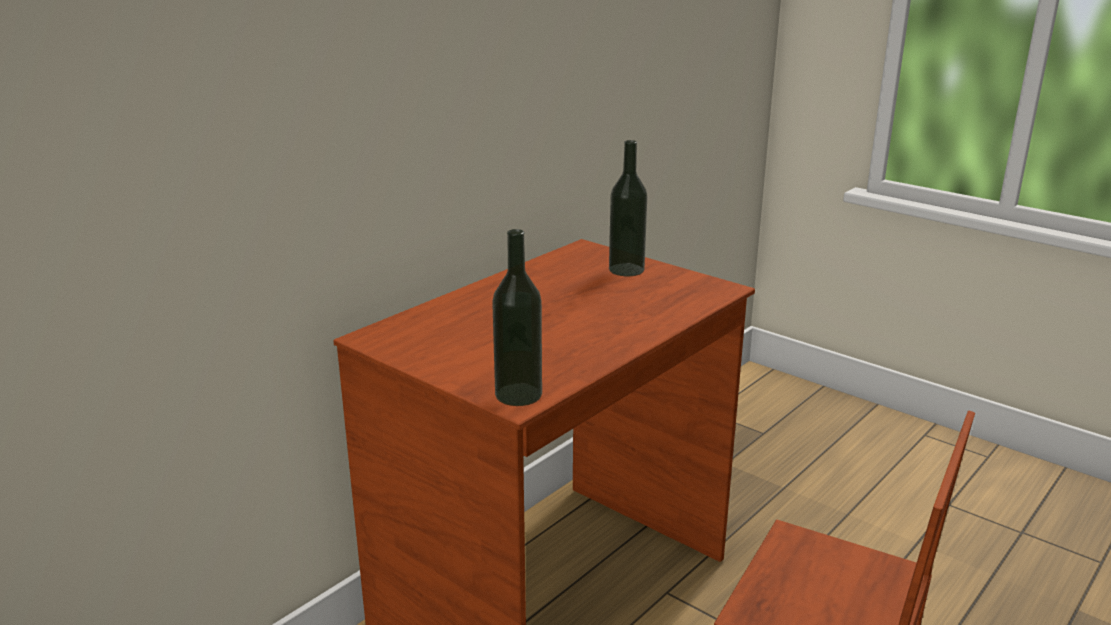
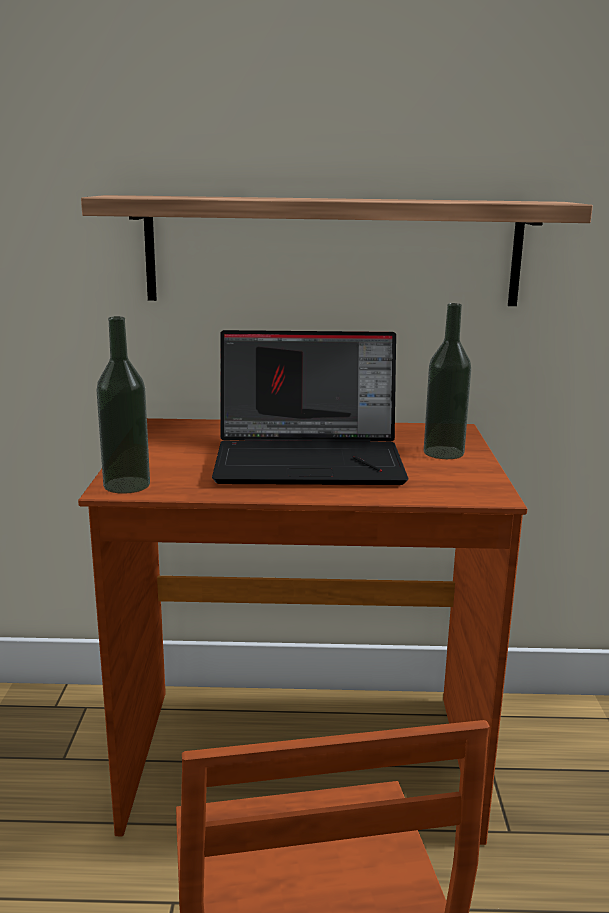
camera: 50 degrees right, 5 degrees down
none -> shelf [81,195,593,306]
none -> laptop [212,330,408,485]

